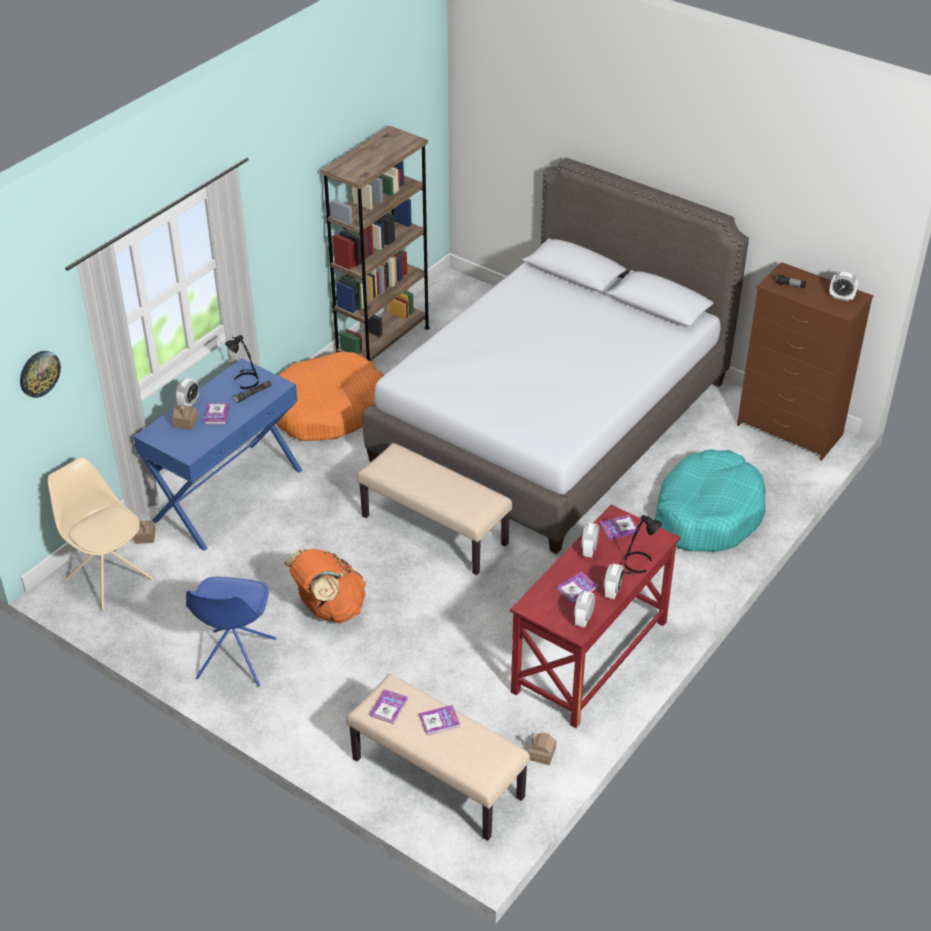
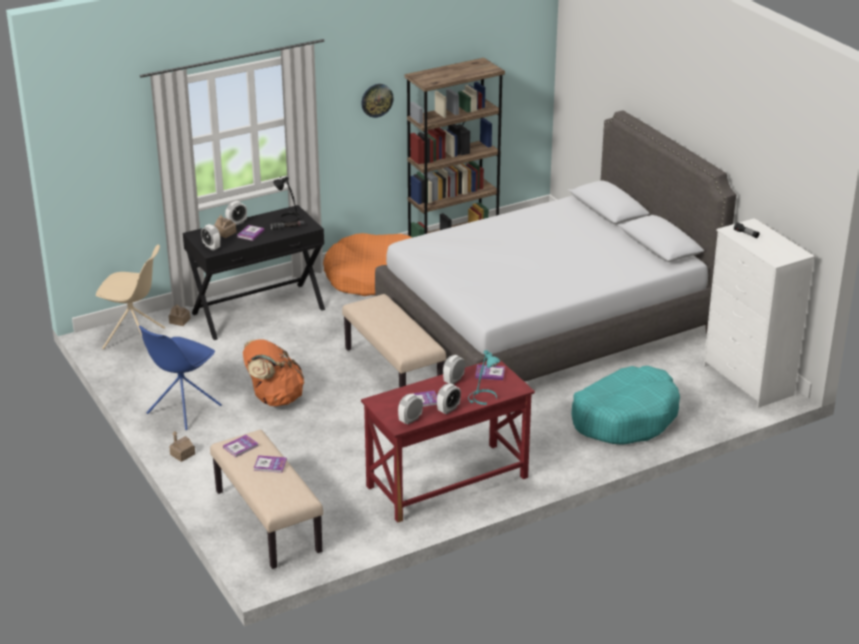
camera: 25 degrees right, 10 degrees down
wall clock [20,351,61,398] -> wall clock moved to [361,84,394,118]
beige chair [48,457,153,610] -> beige chair turned 120 degrees clockwise [96,244,165,350]
blue console table [134,358,302,551] -> black console table [183,205,325,340]
toy house [529,732,556,765] -> toy house moved to [169,431,195,462]
black table lamp [621,515,662,575] -> turquoise table lamp [468,350,500,405]
brown dresser [737,262,873,461] -> white dresser [703,218,815,408]
alarm clock [830,271,858,301] -> alarm clock moved to [201,224,220,251]

